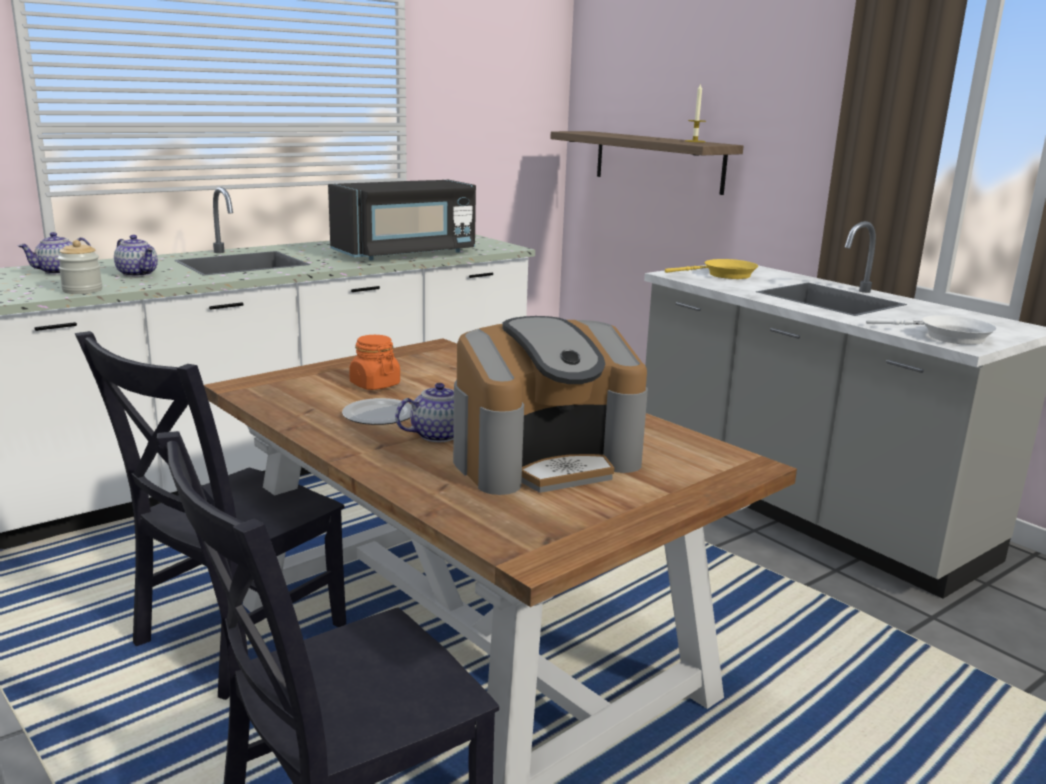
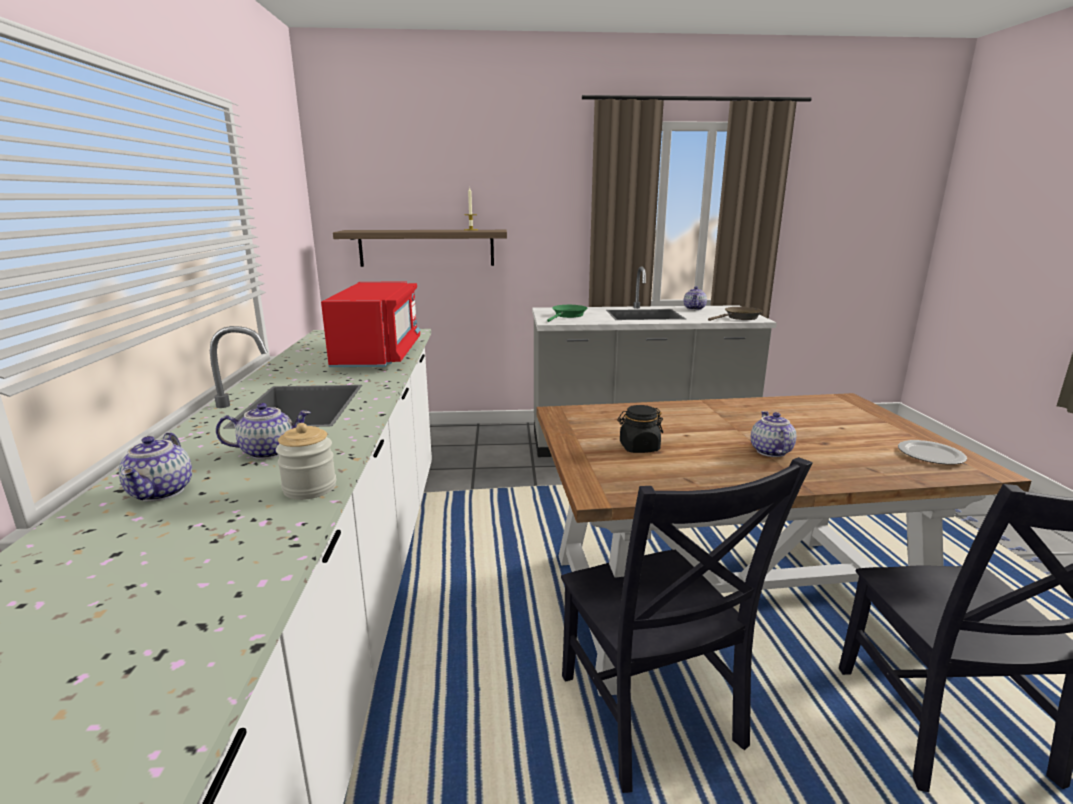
camera: 55 degrees left, 0 degrees up
black microwave [328,180,476,260] -> red microwave [321,282,421,367]
plate [342,398,412,425] -> plate moved to [898,440,967,465]
orange jar [349,335,400,390] -> black jar [618,405,663,453]
coffee machine [453,316,648,495] -> none
yellow frying pan [665,259,758,279] -> green frying pan [547,305,587,322]
white frying pan [866,315,997,345] -> brown frying pan [708,307,763,321]
none -> teapot [684,286,707,310]

